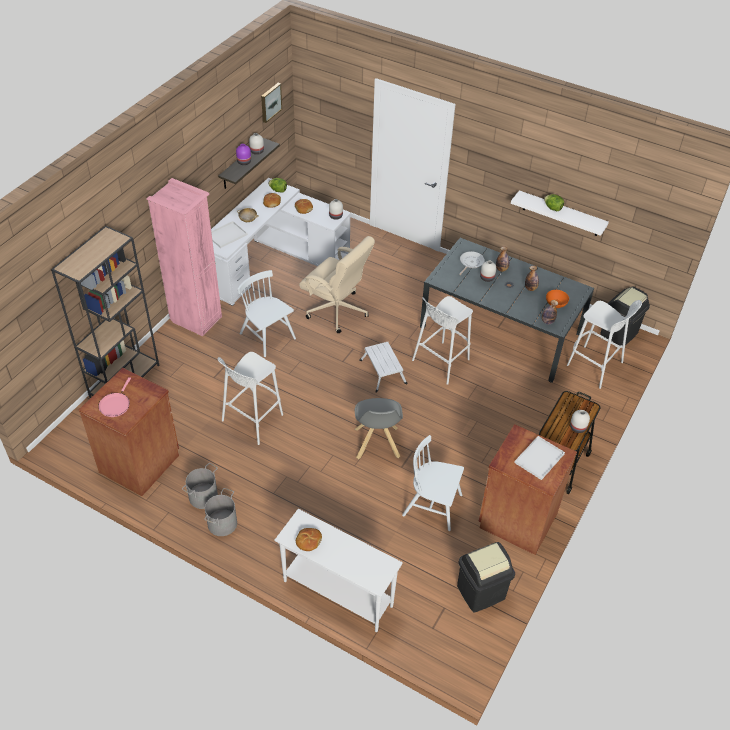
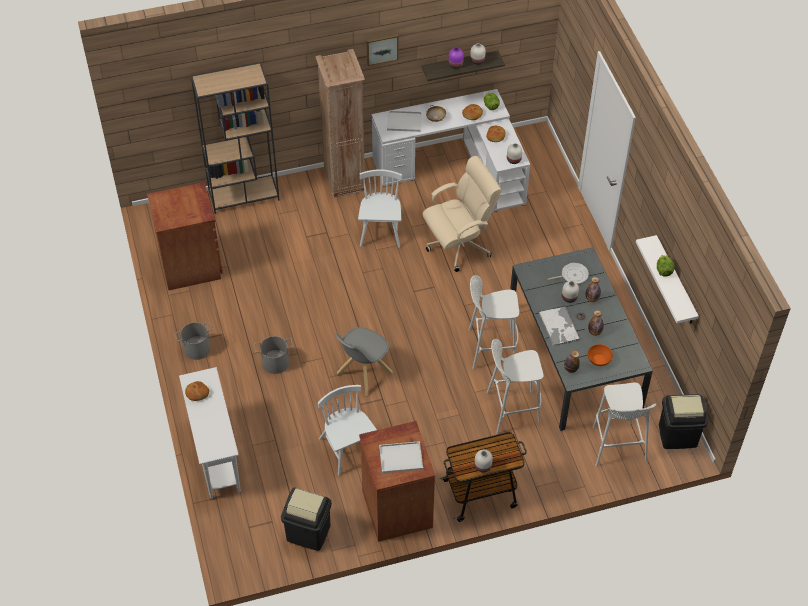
camera: 45 degrees right, 5 degrees up
pink frying pan [98,377,131,417] -> none
pink cabinet [146,178,222,336] -> brown cabinet [315,49,365,198]
grey bucket [182,463,218,509] -> grey bucket moved to [254,336,293,374]
white stool [217,352,283,445] -> white stool moved to [487,339,544,434]
picture [261,83,282,123] -> picture moved to [367,34,398,66]
beige office chair [299,236,375,333] -> beige office chair turned 105 degrees counterclockwise [423,156,501,272]
white step ladder [359,342,408,393] -> none
none -> tray [538,306,581,347]

